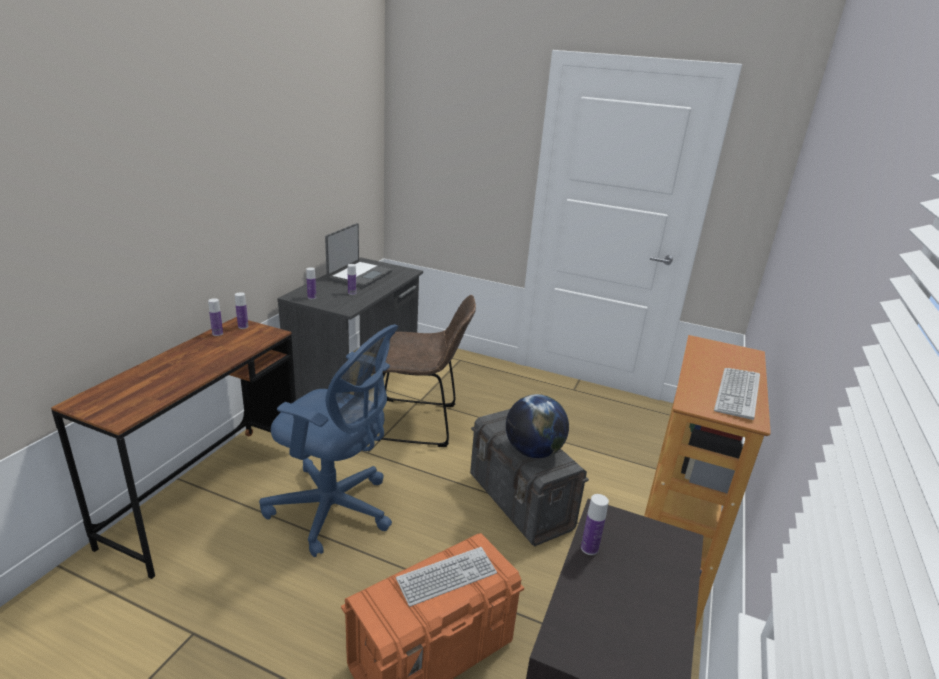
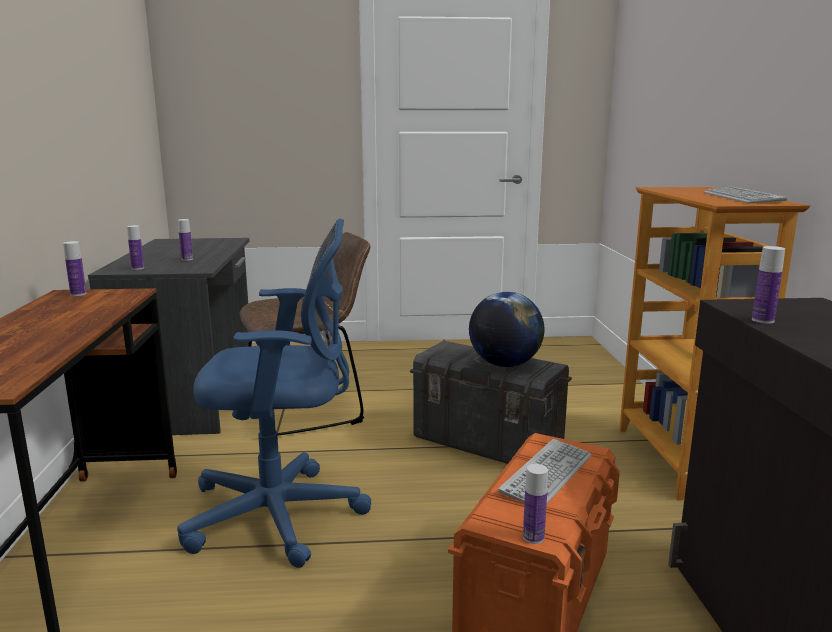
camera: 25 degrees left, 10 degrees down
bottle [208,298,223,336] -> bottle moved to [523,464,548,544]
laptop [325,223,393,288] -> none

